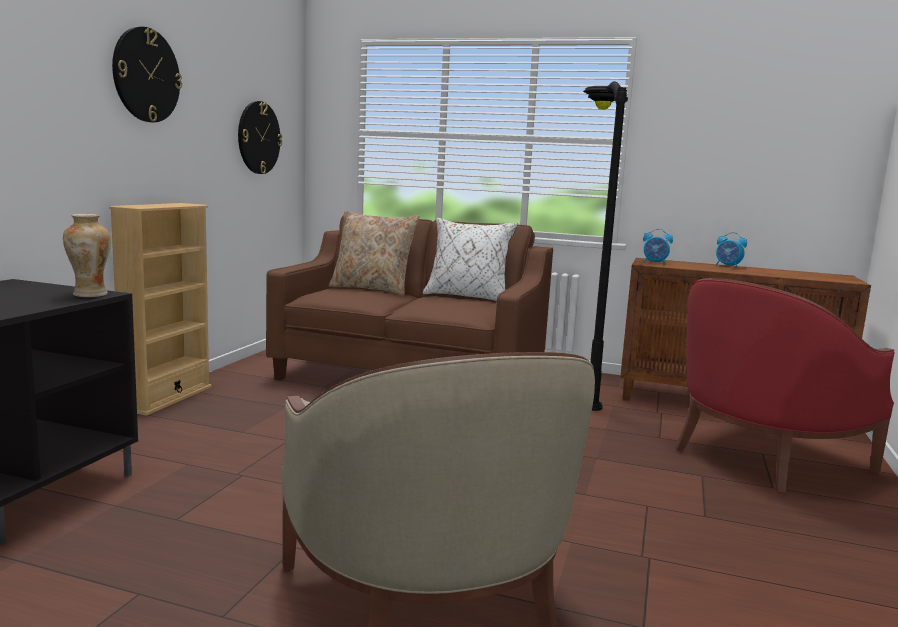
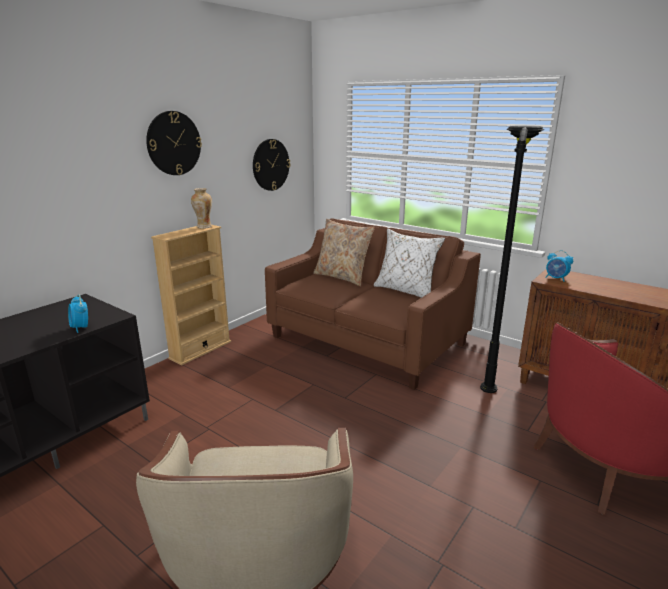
camera: 20 degrees right, 10 degrees up
vase [63,214,111,297] -> vase moved to [191,188,212,229]
alarm clock [715,232,747,268] -> alarm clock moved to [68,294,88,333]

